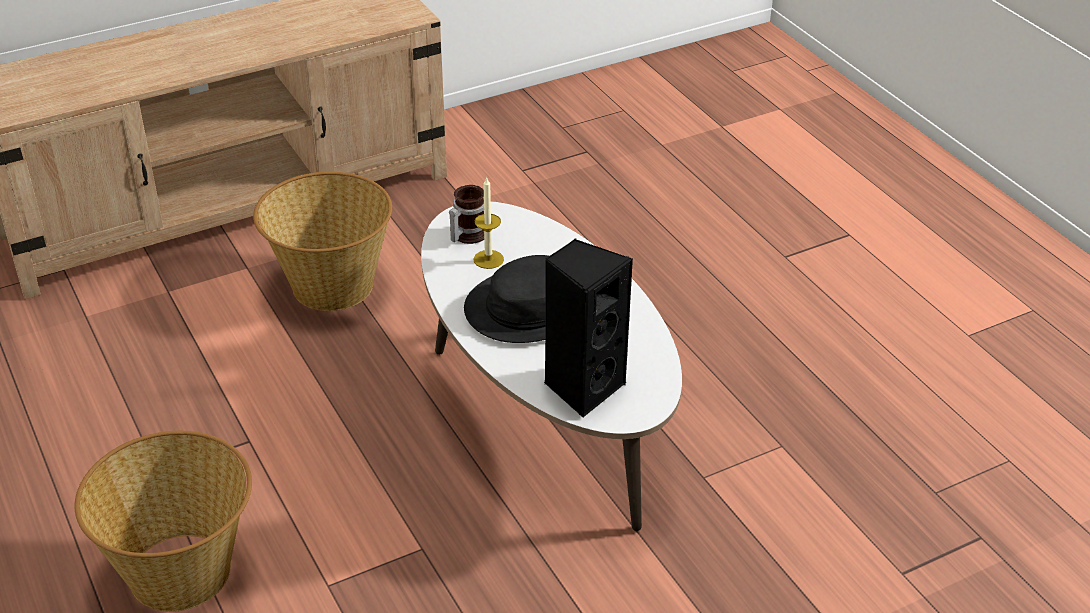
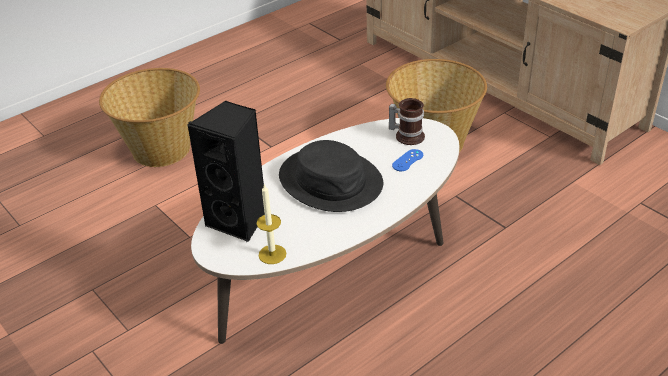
camera: 80 degrees right, 0 degrees up
candle [473,178,504,269] -> candle moved to [257,183,286,264]
none -> blue game controller [392,149,423,171]

